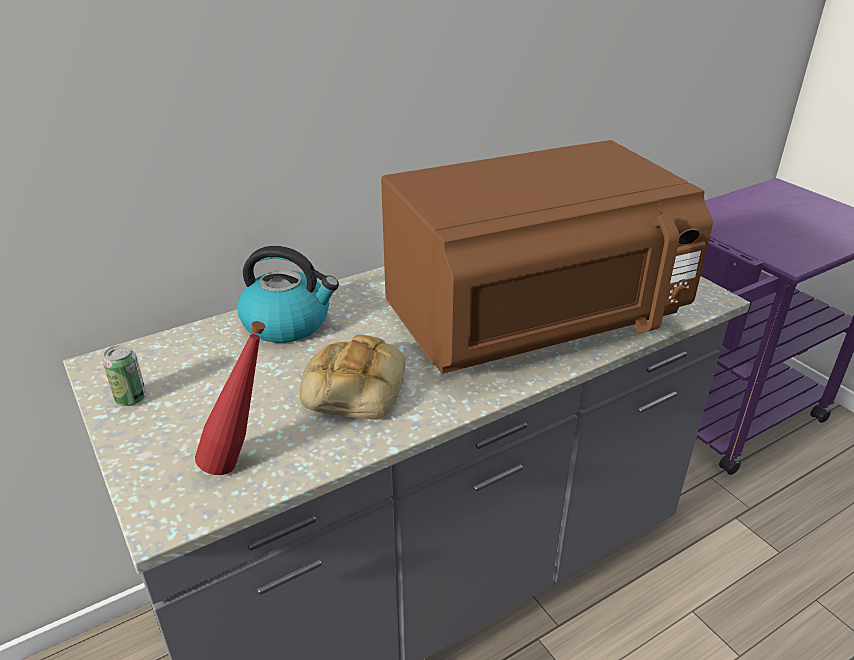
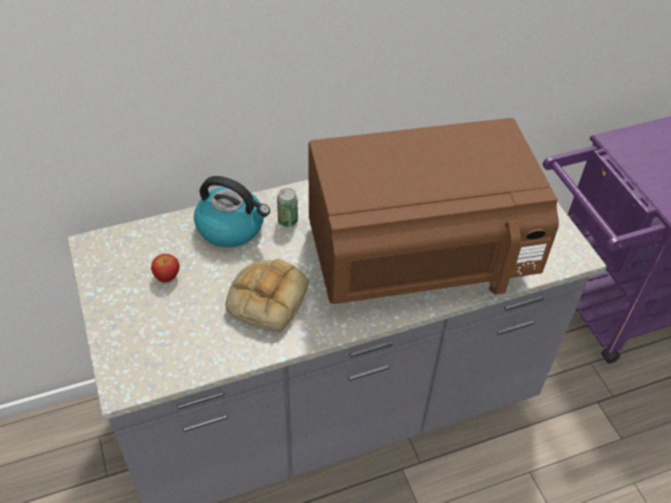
camera: 10 degrees right, 15 degrees up
can [103,345,146,406] -> can moved to [277,188,298,227]
red bottle [195,321,266,475] -> none
none -> apple [151,254,180,283]

